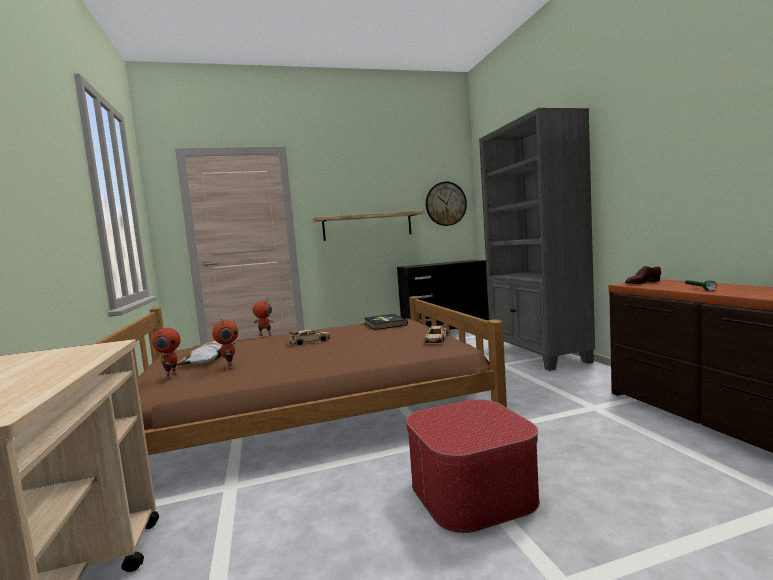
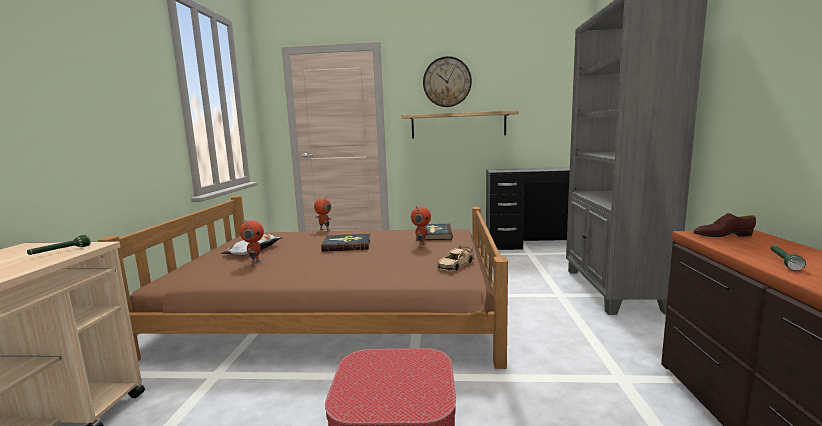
camera: 20 degrees right, 5 degrees up
toy robot [152,327,181,380] -> toy robot moved to [411,205,431,248]
beige toy car [289,330,330,345] -> book [321,234,370,252]
wall clock [426,182,467,226] -> wall clock moved to [423,56,472,107]
none -> green flashlight [27,235,91,255]

